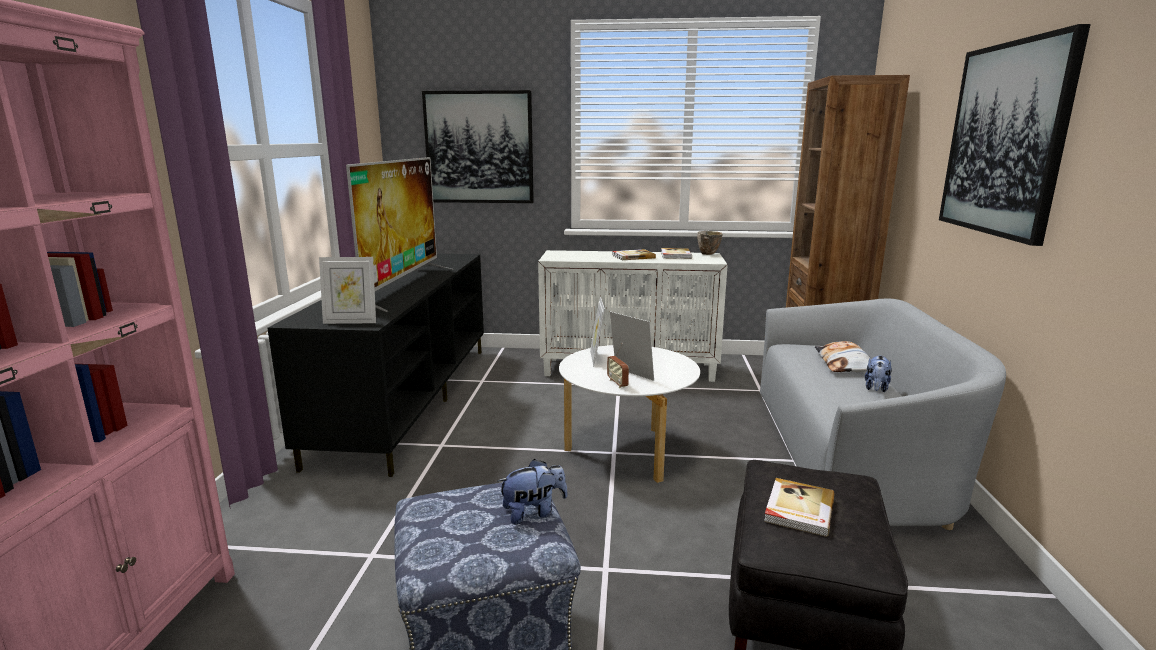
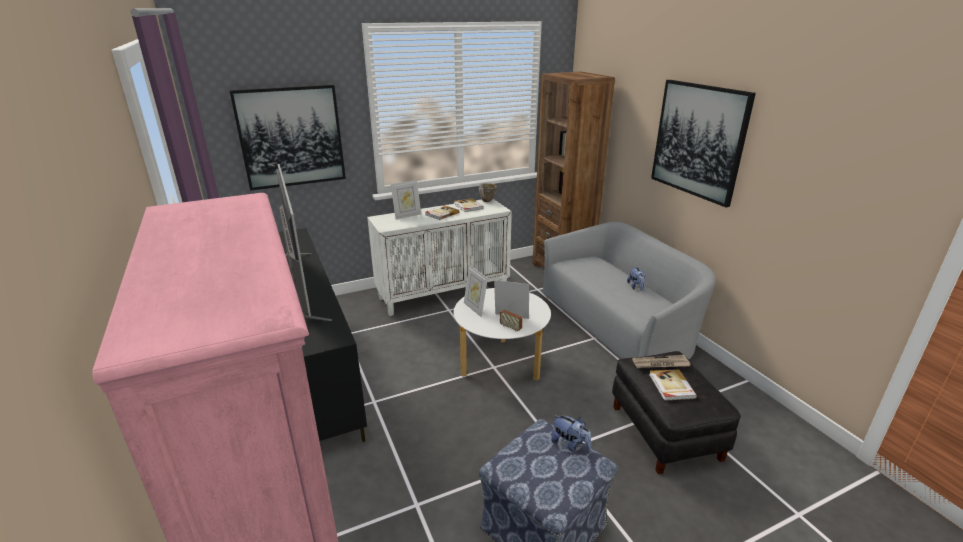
camera: 30 degrees left, 10 degrees up
picture frame [319,257,376,324] -> picture frame moved to [391,180,421,220]
plush toy [498,459,568,525] -> plush toy turned 90 degrees clockwise [551,415,591,452]
pillow [815,341,871,372] -> none
none -> newspaper [632,355,691,368]

